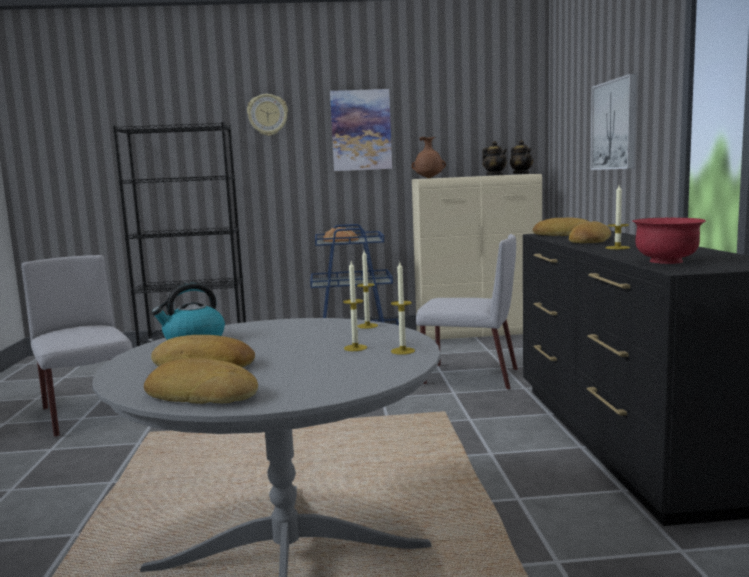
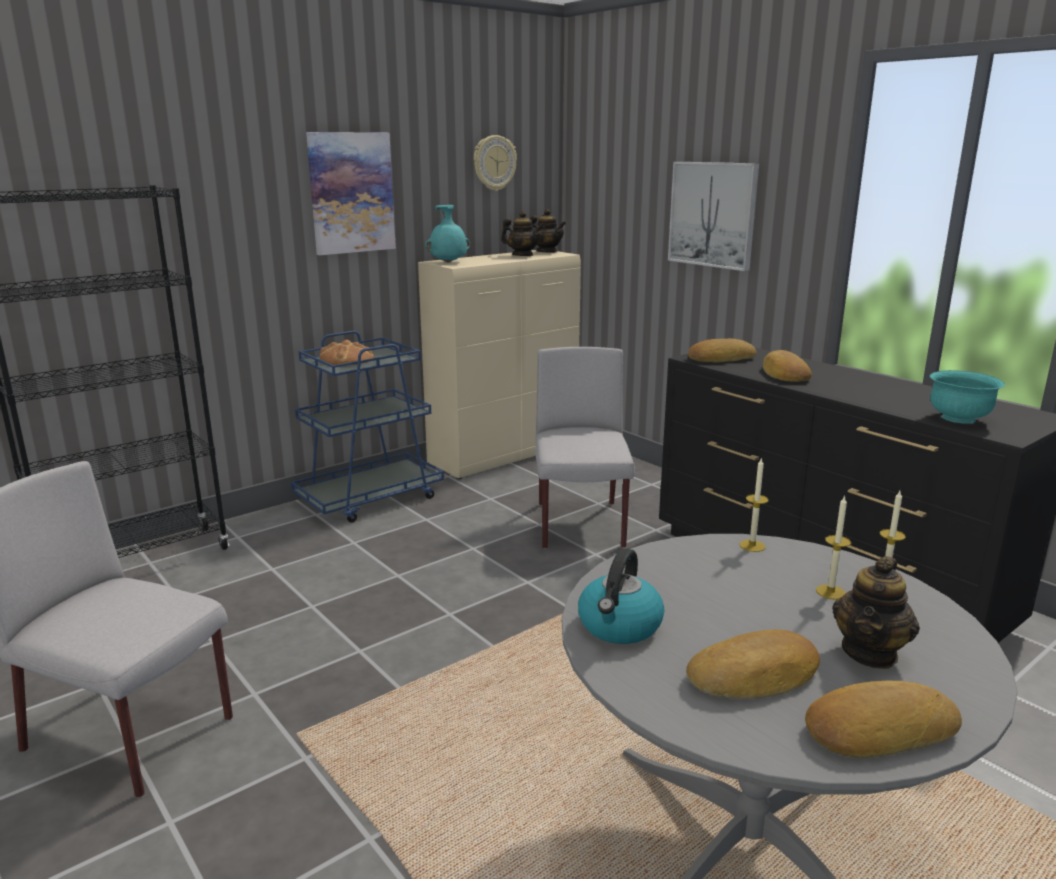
camera: 35 degrees left, 10 degrees up
wall clock [247,94,288,136] -> wall clock moved to [474,135,517,191]
brown vase [412,137,446,178] -> turquoise vase [425,205,470,262]
grey chair [416,234,518,390] -> grey chair turned 75 degrees counterclockwise [535,347,635,549]
candle [605,185,630,249] -> none
red bowl [633,218,706,264] -> turquoise bowl [930,370,1005,424]
none -> teapot [832,556,920,669]

